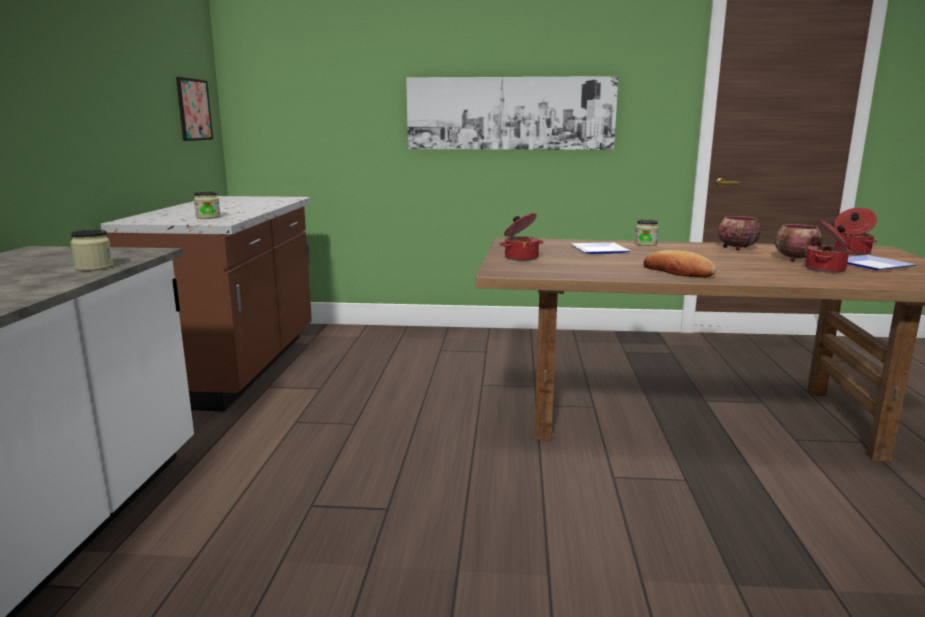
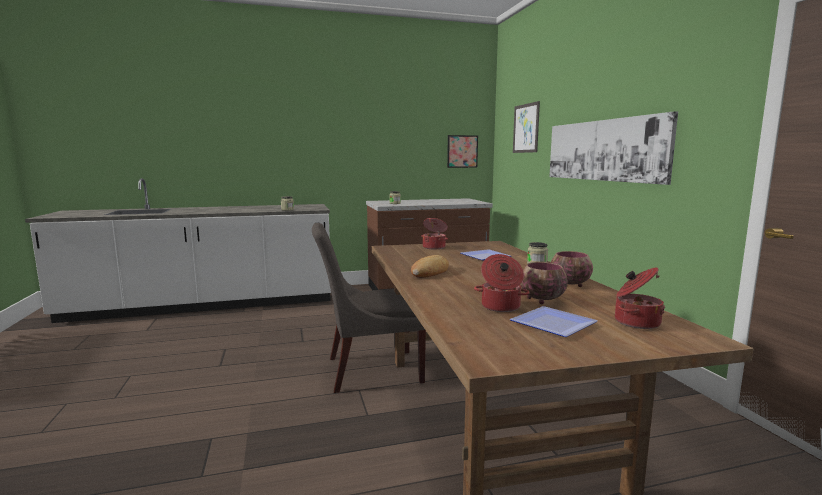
camera: 70 degrees right, 5 degrees down
none -> grey chair [312,223,426,393]
none -> picture [513,101,540,153]

